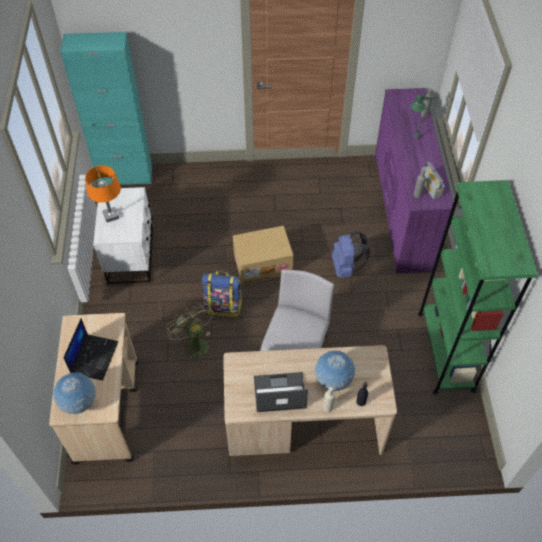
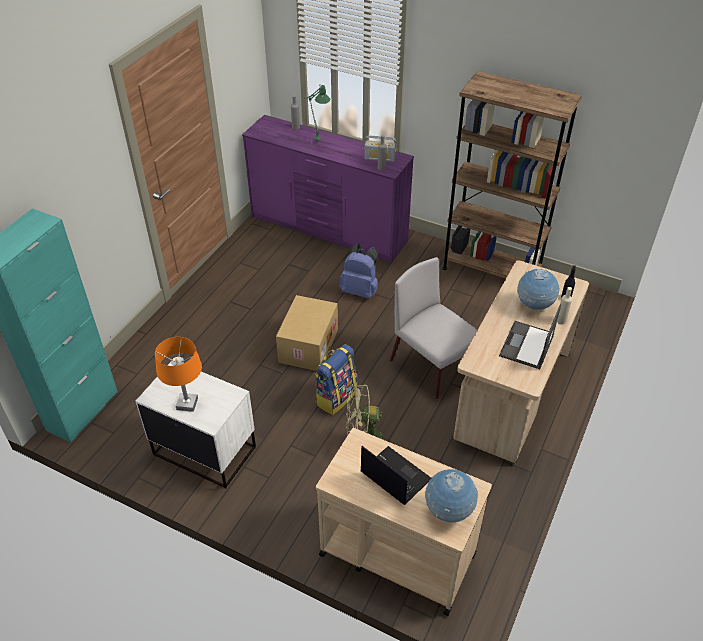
camera: 60 degrees left, 10 degrees down
green bookcase [418,180,538,395] -> brown bookcase [442,71,582,279]

